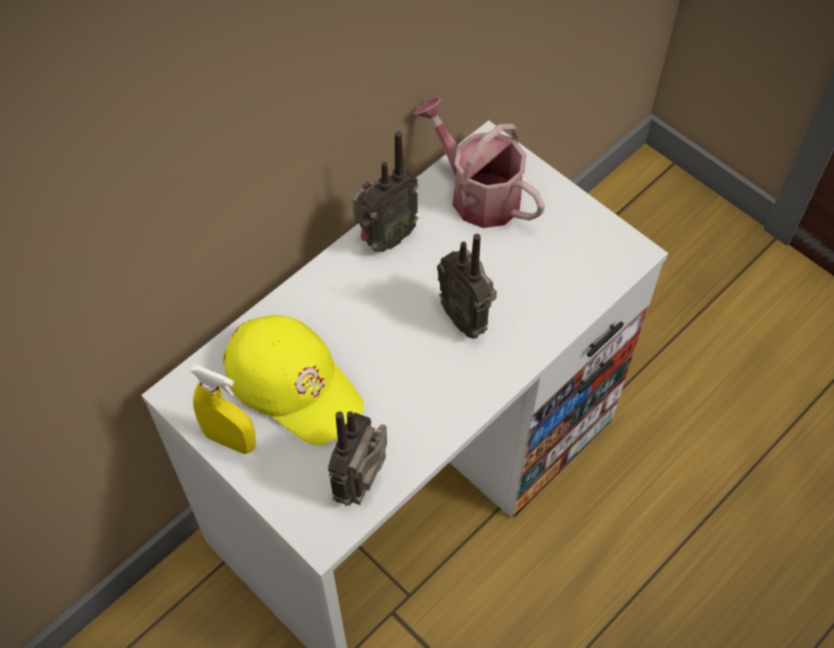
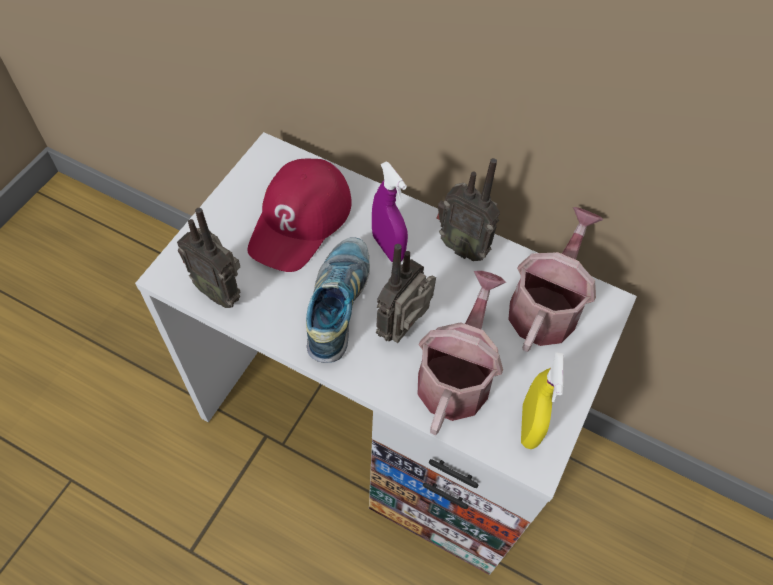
camera: 70 degrees right, 0 degrees up
yellow spray bottle [190,365,256,454] -> yellow spray bottle moved to [521,352,564,449]
yellow cap [223,315,364,445] -> red cap [247,159,352,272]
radio [328,411,387,506] -> radio turned 150 degrees counterclockwise [177,208,241,308]
none -> shoe [306,237,370,363]
none -> purple spray bottle [372,161,408,262]
none -> watering can [417,271,506,435]

